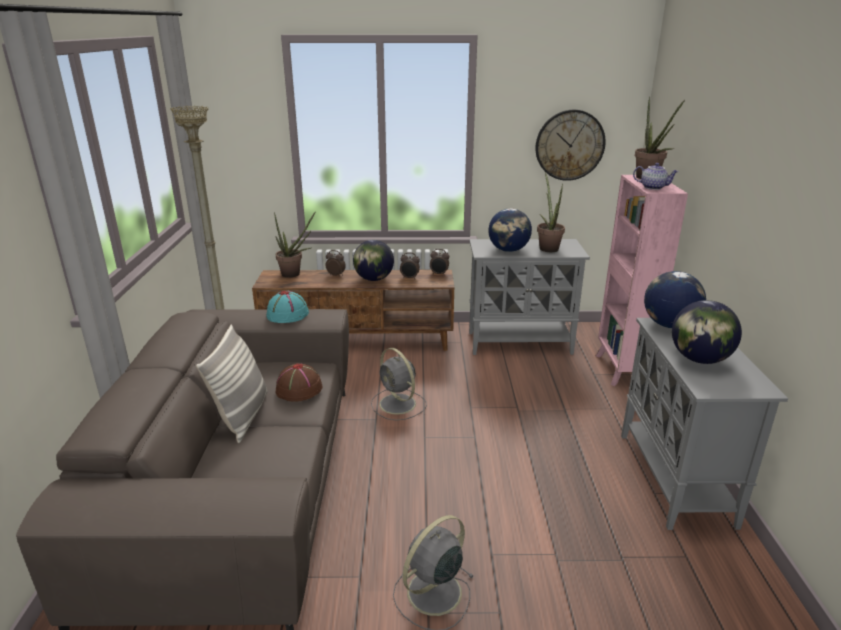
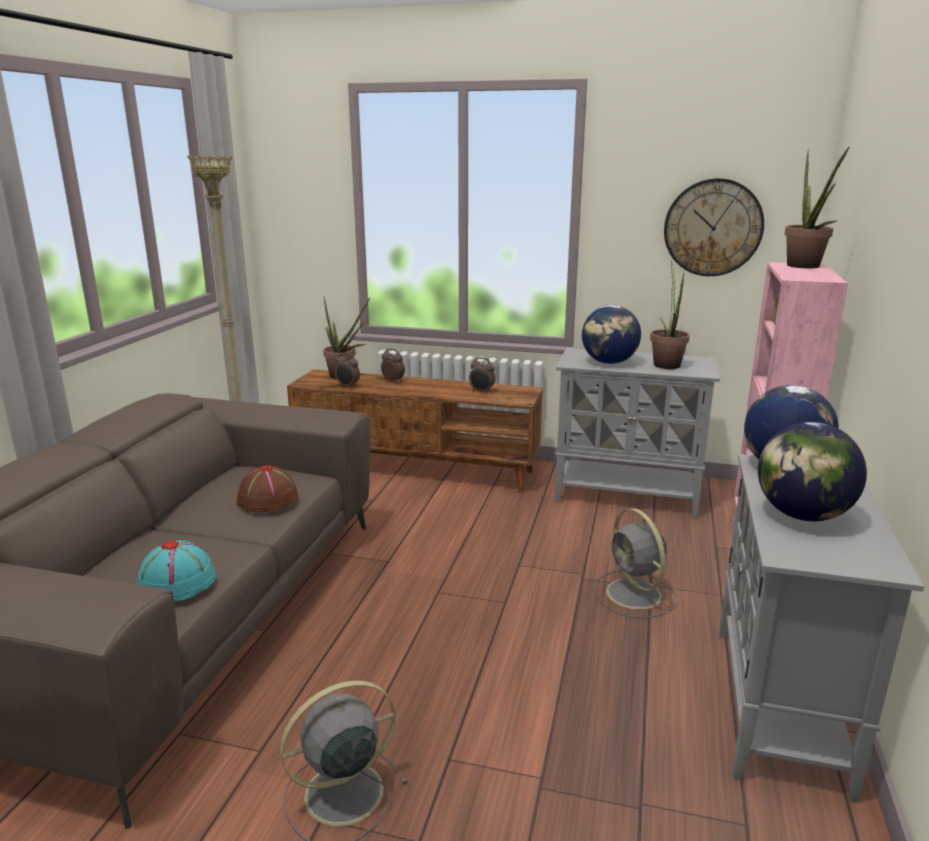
camera: 15 degrees right, 5 degrees down
pillow [196,325,268,443] -> none
turquoise hat [267,291,309,323] -> turquoise hat moved to [137,540,216,602]
globe [353,240,394,281] -> none
grey fan [371,348,427,421] -> grey fan moved to [594,508,678,618]
alarm clock [430,249,449,276] -> alarm clock moved to [335,353,360,388]
teapot [633,163,679,190] -> none

